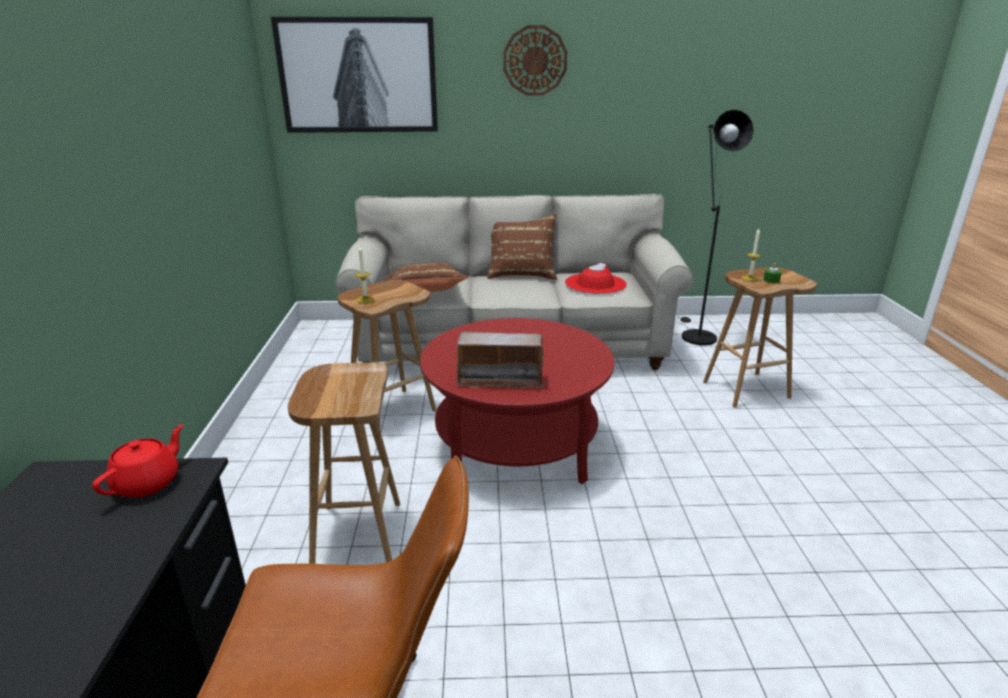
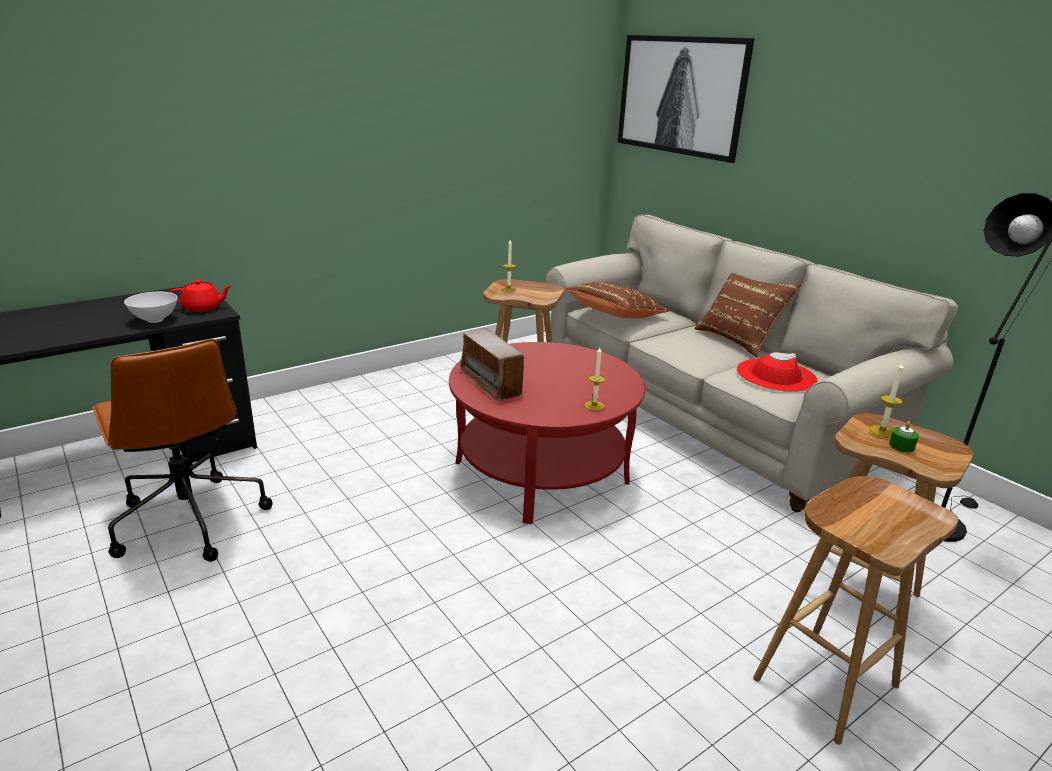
camera: 55 degrees right, 0 degrees up
brown stool [288,362,400,564] -> brown stool moved to [753,476,958,745]
wall clock [503,25,567,96] -> none
none -> white bowl [124,292,178,323]
none -> candle [585,347,606,411]

